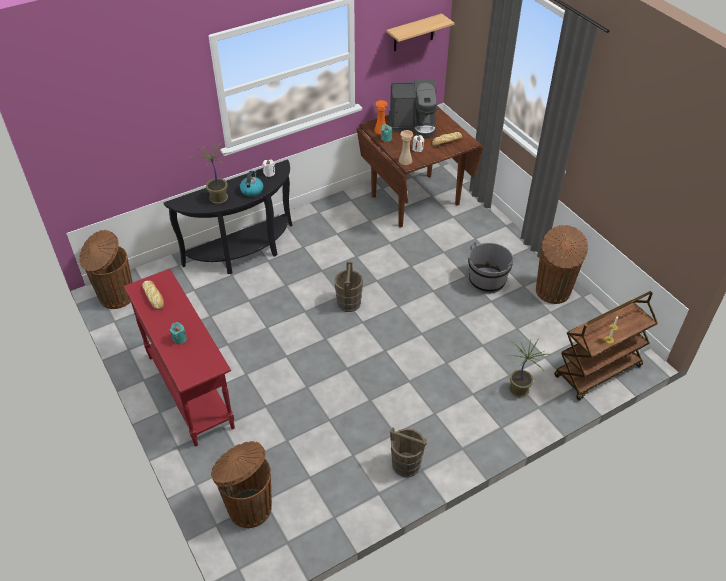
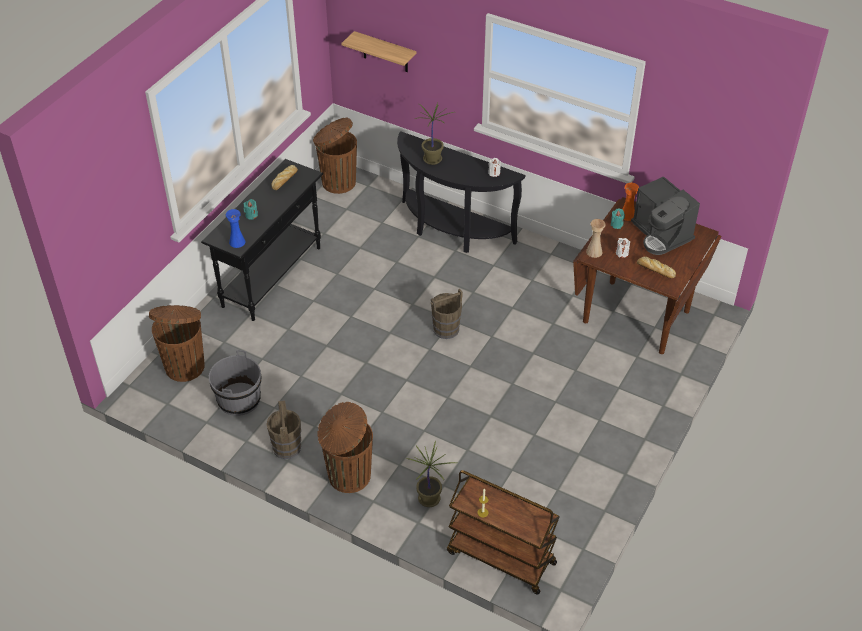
camera: 60 degrees right, 0 degrees up
red console table [124,269,235,446] -> black console table [201,159,323,321]
kettle [240,171,263,197] -> none
shelf [386,14,454,51] -> shelf moved to [341,31,417,72]
grey bucket [468,241,513,294] -> grey bucket moved to [209,350,262,416]
brown trash can [536,225,588,304] -> brown trash can moved to [317,402,373,493]
none -> blue vase [226,209,245,248]

